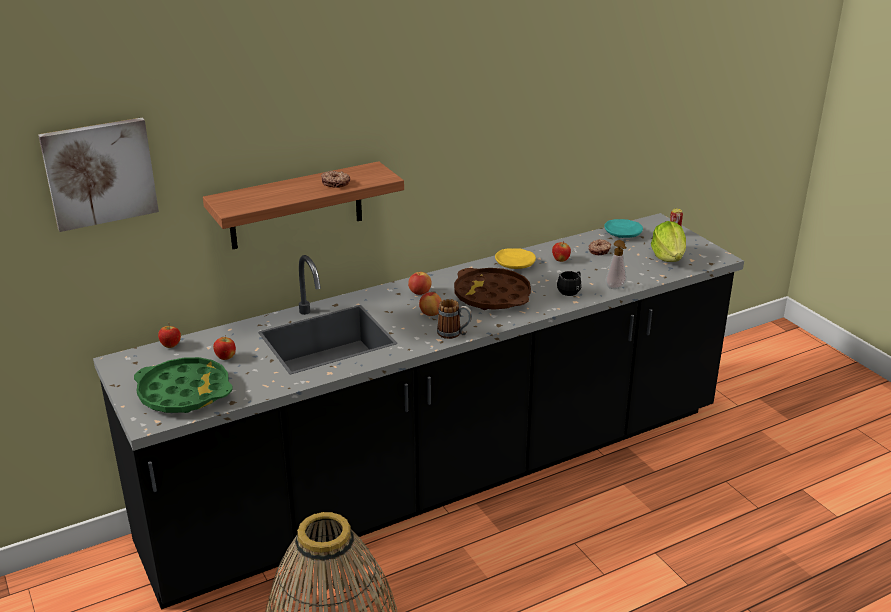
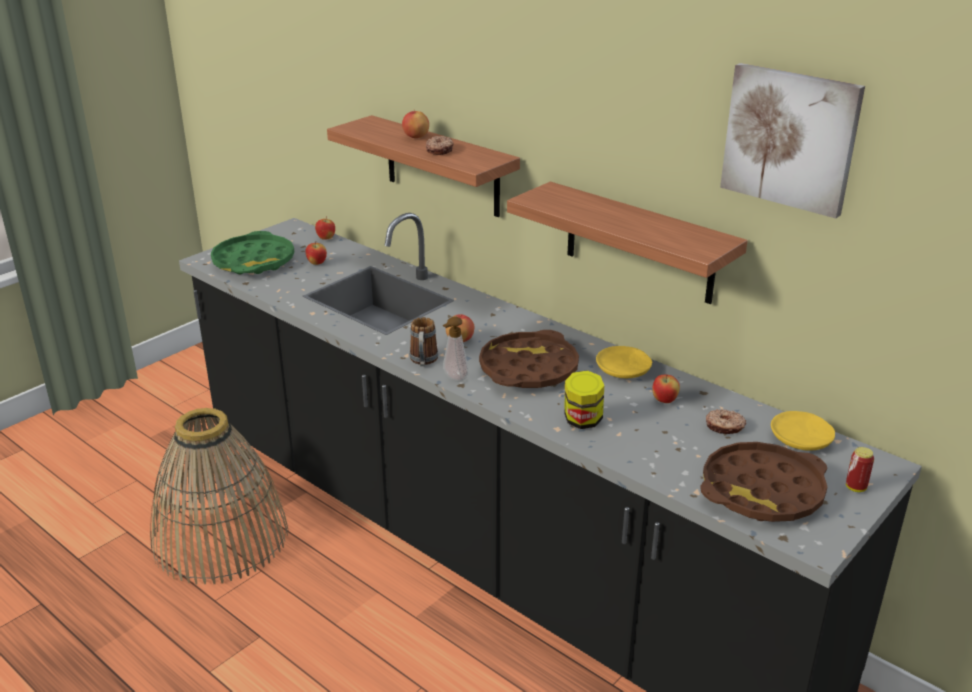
camera: 70 degrees right, 0 degrees up
picture [38,118,159,232] -> picture moved to [720,63,865,218]
apple [408,272,432,295] -> apple moved to [402,110,429,138]
black mug [557,271,582,296] -> jar [564,370,604,429]
turquoise plate [604,219,643,238] -> yellow plate [771,411,835,450]
soap dispenser [605,240,627,289] -> soap dispenser moved to [442,317,468,382]
lettuce [651,221,686,262] -> brown tray [700,442,827,522]
none -> shelf [507,182,748,304]

